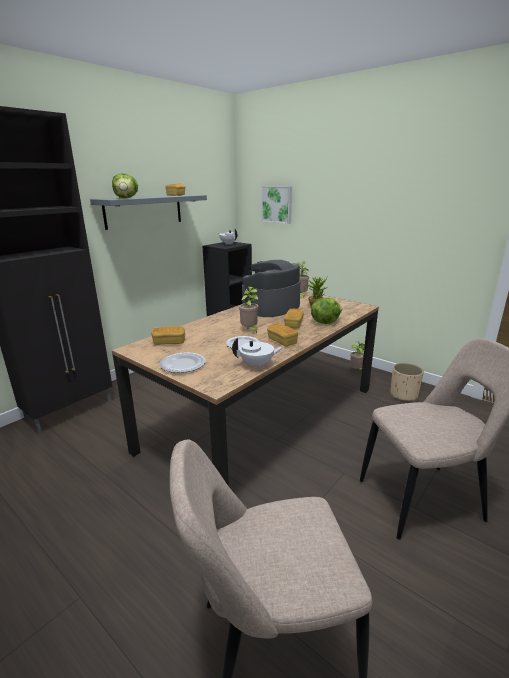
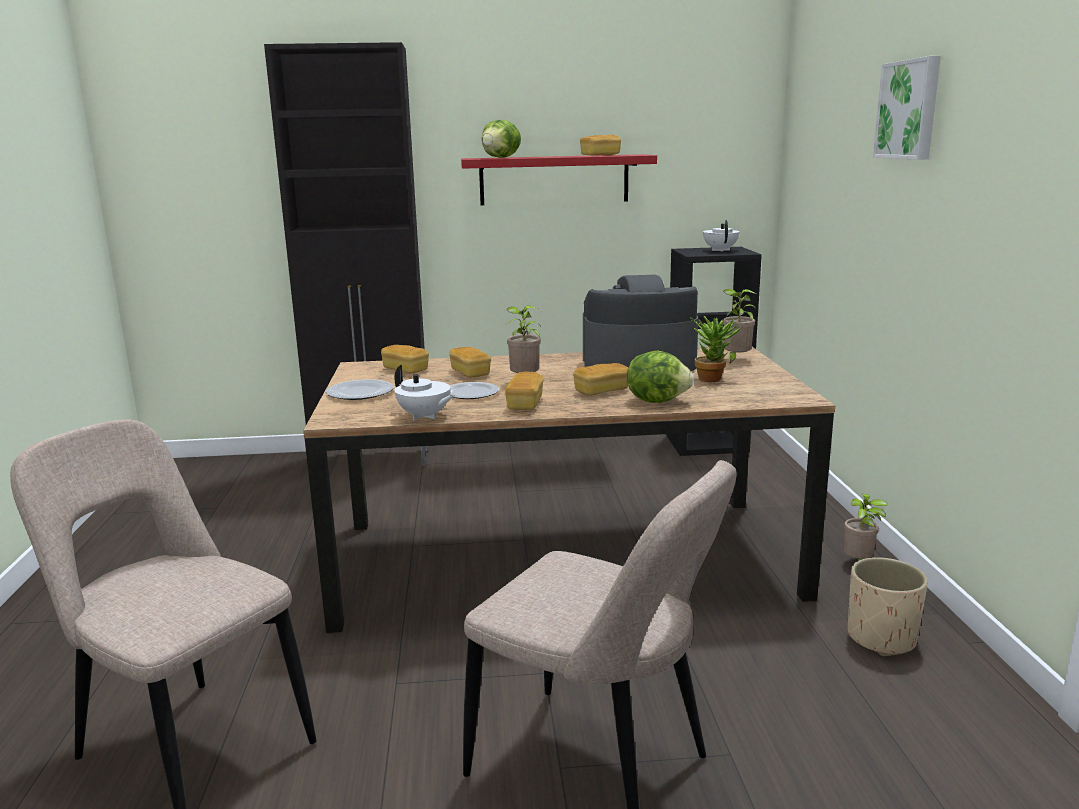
camera: 45 degrees right, 5 degrees down
grey shelf [90,195,207,230] -> red shelf [461,154,657,205]
picture [261,186,292,224] -> picture moved to [873,56,941,160]
none -> bread [449,347,491,377]

